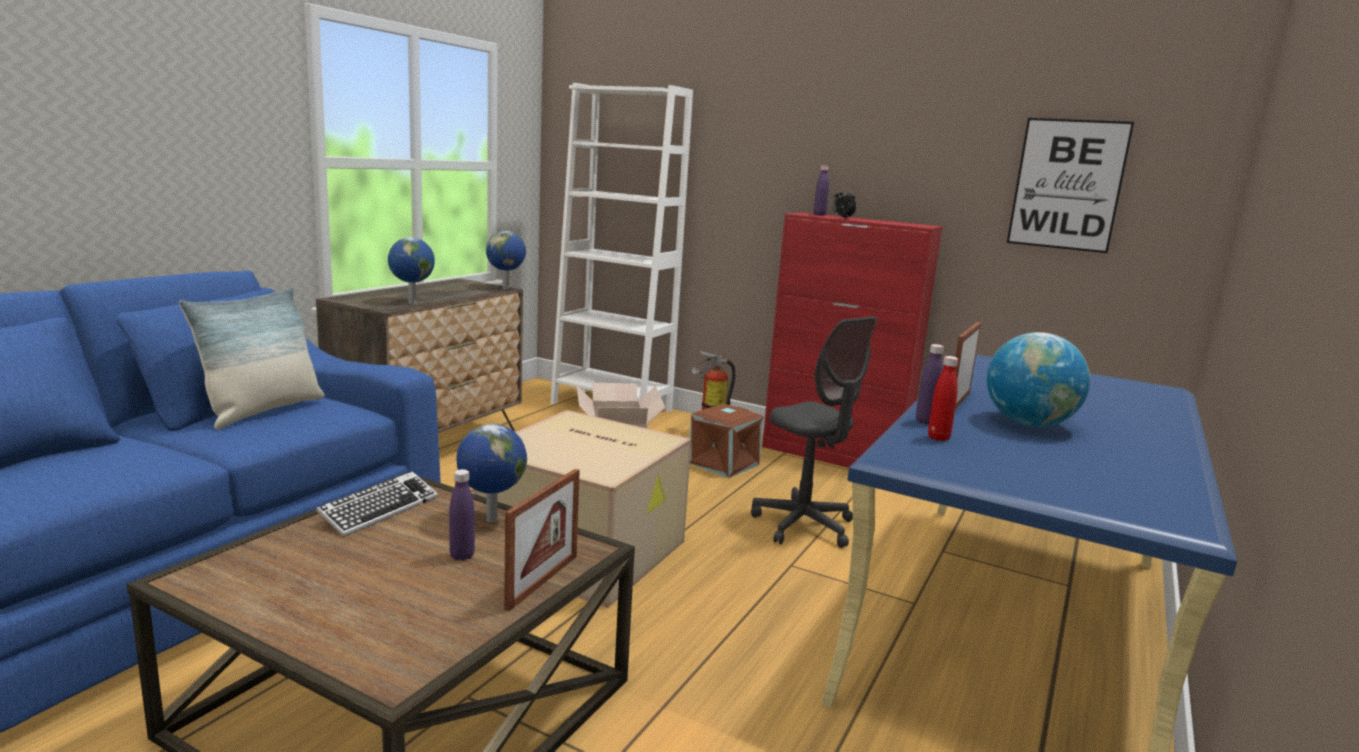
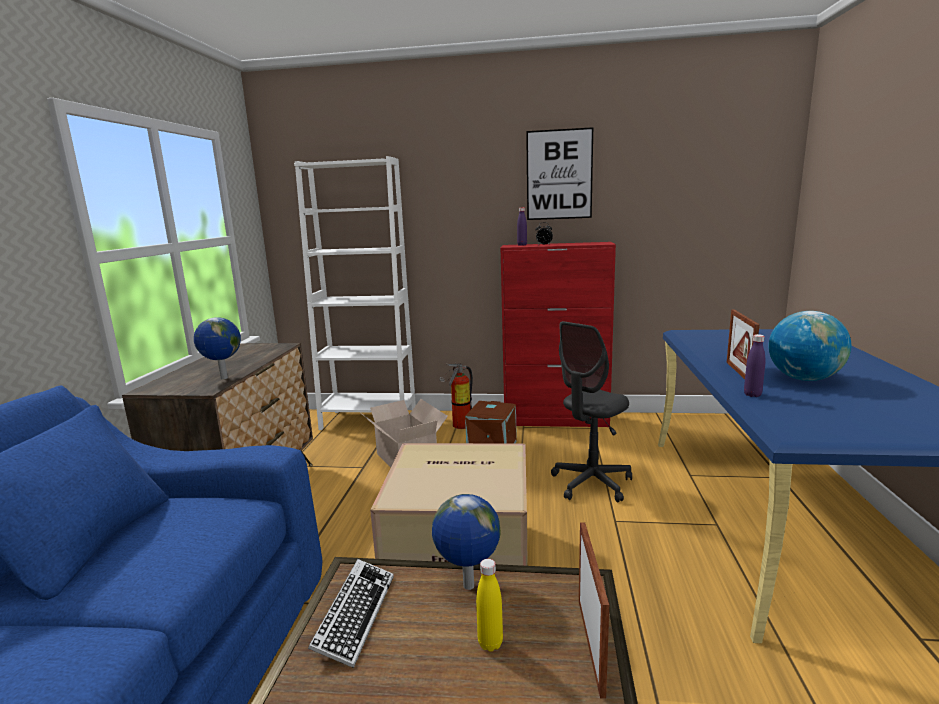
camera: 20 degrees left, 0 degrees up
pillow [179,287,325,430] -> none
purple bottle [449,469,475,561] -> yellow bottle [476,559,503,652]
globe [486,231,526,289] -> none
grey office chair [751,316,877,548] -> grey office chair turned 105 degrees clockwise [551,321,632,502]
red bottle [928,356,958,441] -> none
picture [1007,118,1134,253] -> picture moved to [526,127,593,220]

